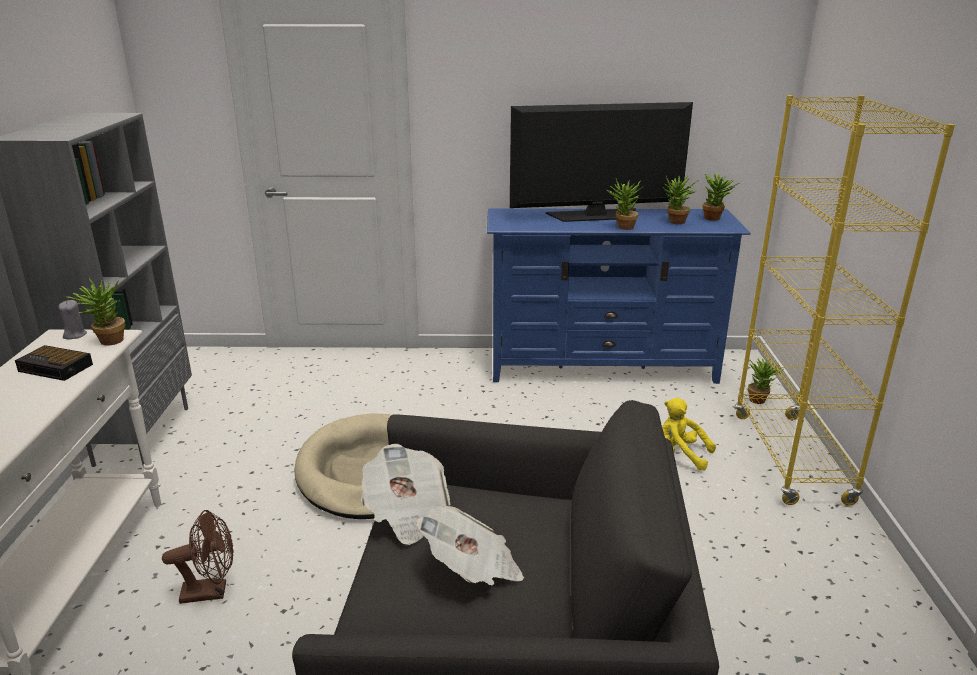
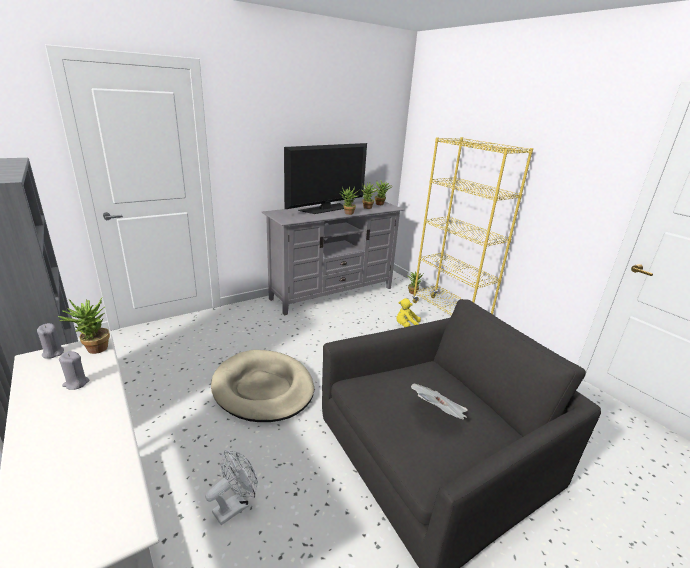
camera: 35 degrees left, 0 degrees up
alarm clock [15,345,93,381] -> grey candle [59,351,89,390]
brown fan [162,510,234,604] -> white fan [205,450,258,525]
newspaper [361,444,450,545] -> none
blue tv stand [487,208,751,384] -> grey tv stand [262,200,405,315]

